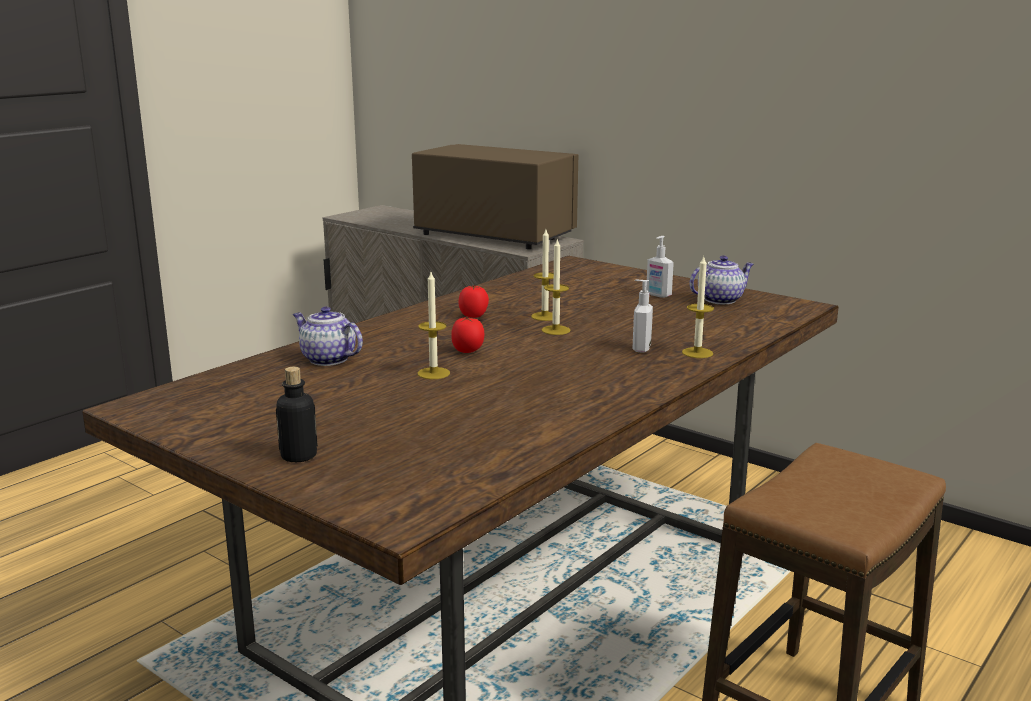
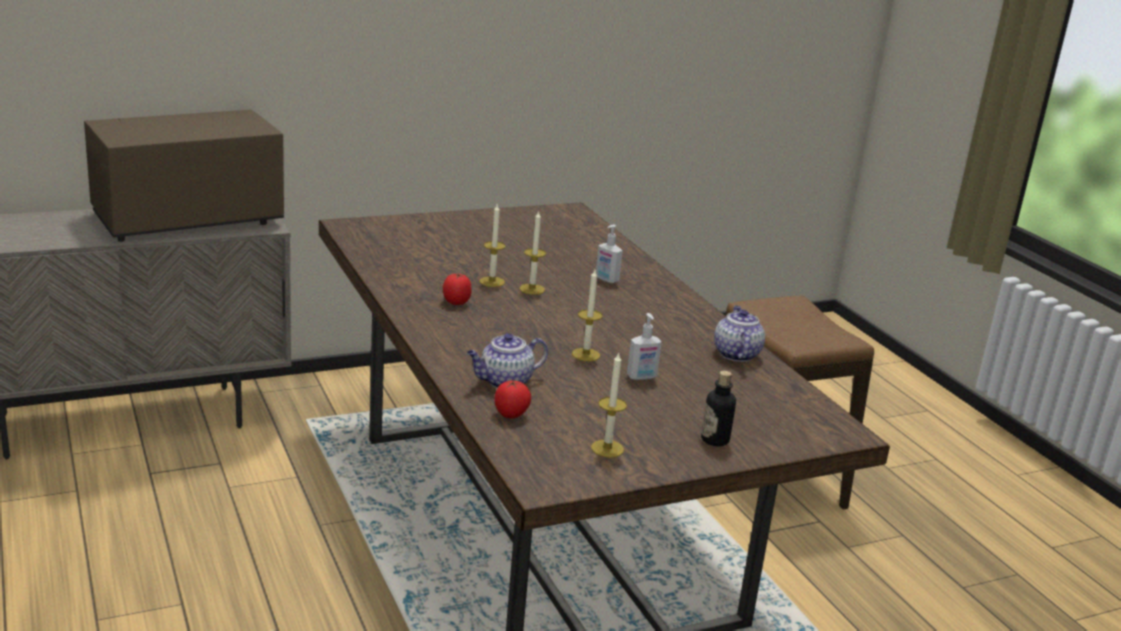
camera: 65 degrees left, 5 degrees up
tomato [451,317,485,353] -> tomato moved to [494,380,531,419]
soap dispenser [646,236,674,298] -> soap dispenser moved to [627,313,662,380]
candle [682,256,714,358] -> candle moved to [591,353,627,458]
teapot [689,255,754,304] -> teapot moved to [714,306,765,362]

